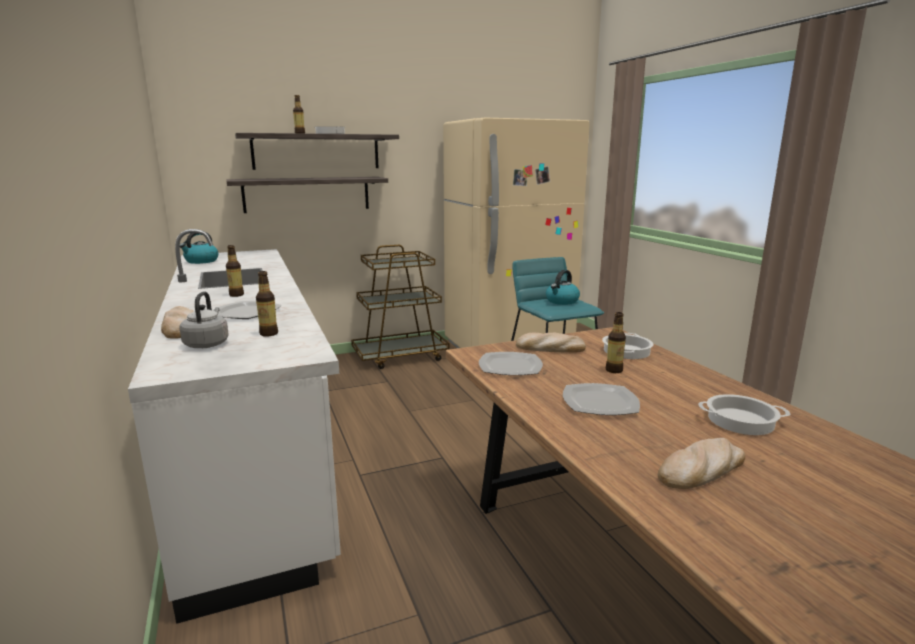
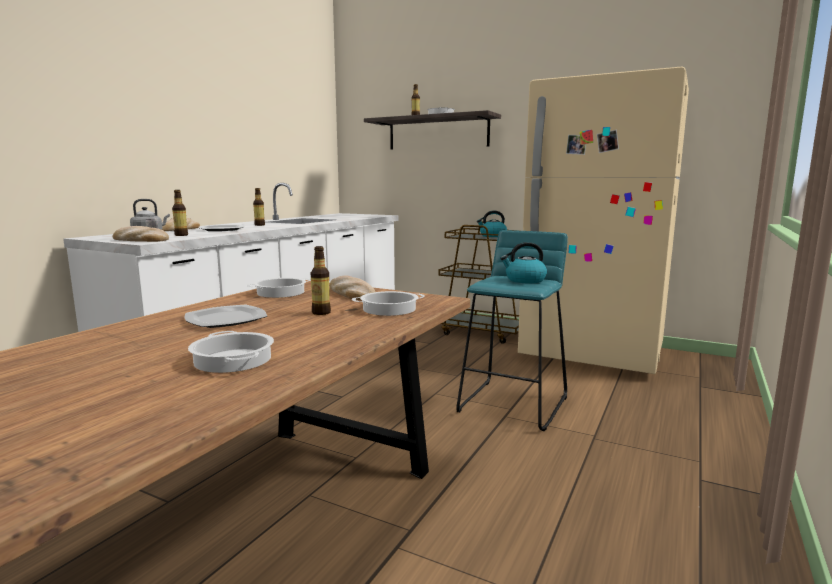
camera: 50 degrees right, 5 degrees down
kettle [180,232,218,264] -> kettle moved to [477,211,507,237]
shelf [226,177,388,213] -> none
plate [479,352,543,375] -> cooking pot [247,278,311,298]
bread [658,438,745,489] -> bread moved to [112,226,169,242]

